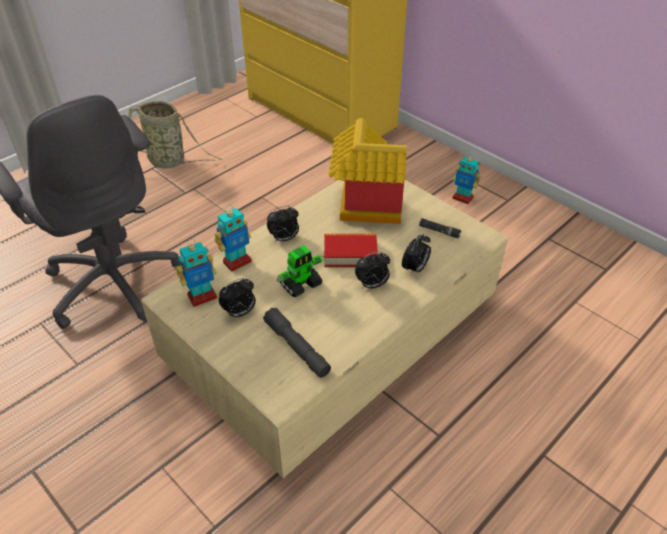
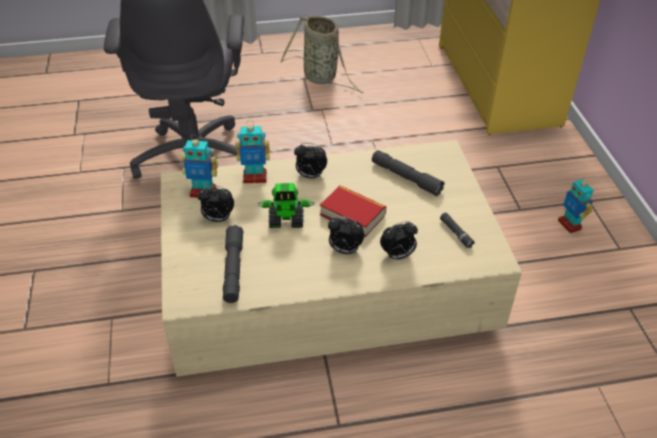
camera: 35 degrees right, 0 degrees up
toy house [328,118,407,224] -> grey flashlight [372,150,445,196]

